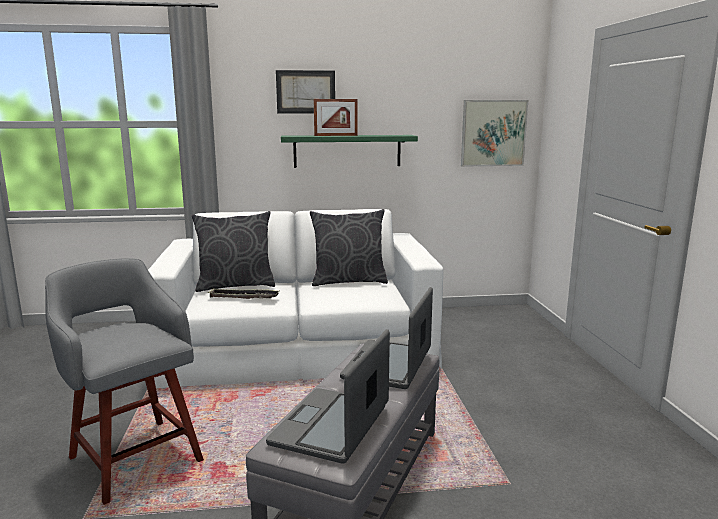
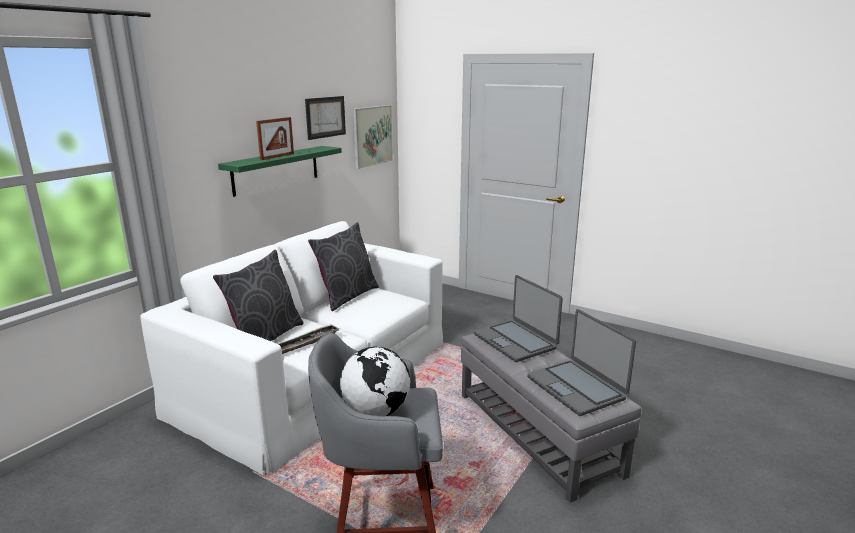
camera: 50 degrees left, 5 degrees up
picture [276,70,335,114] -> picture moved to [305,96,346,140]
none -> globe [340,347,410,416]

